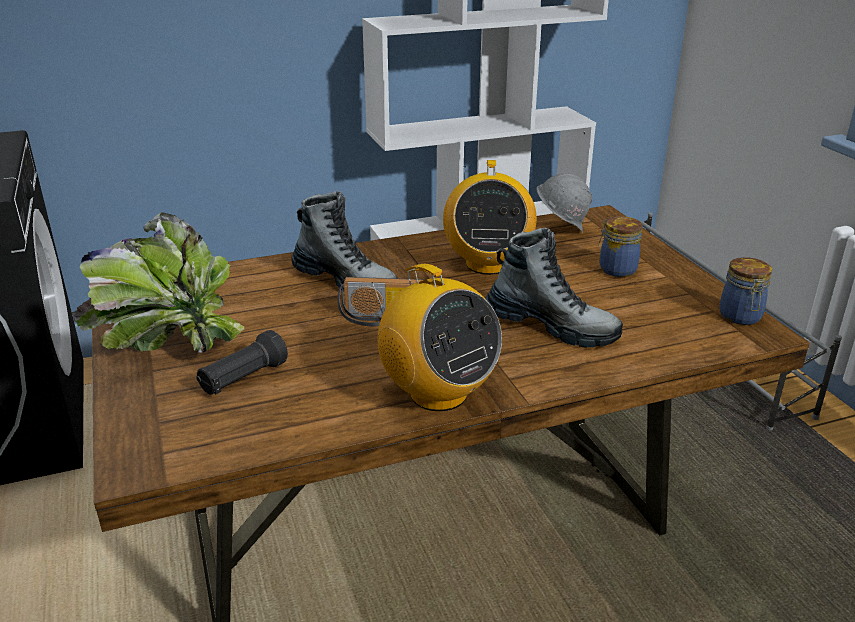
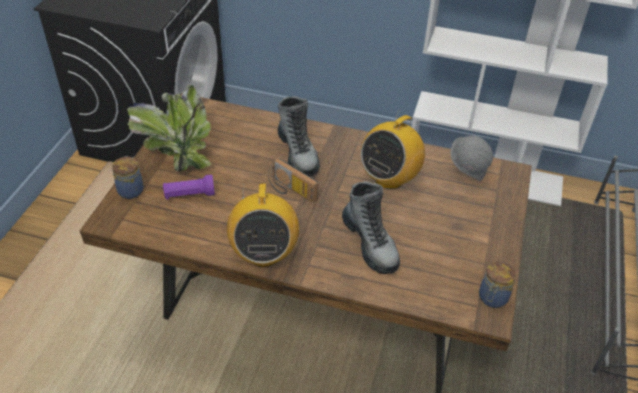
camera: 35 degrees right, 15 degrees up
black flashlight [196,330,288,395] -> purple flashlight [163,175,215,200]
jar [599,216,643,277] -> jar moved to [112,156,144,199]

